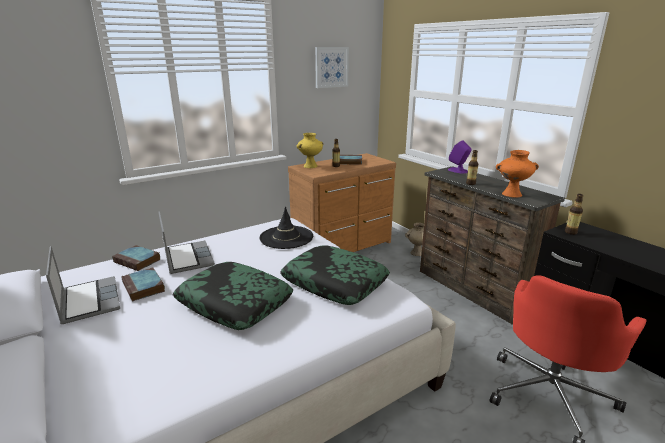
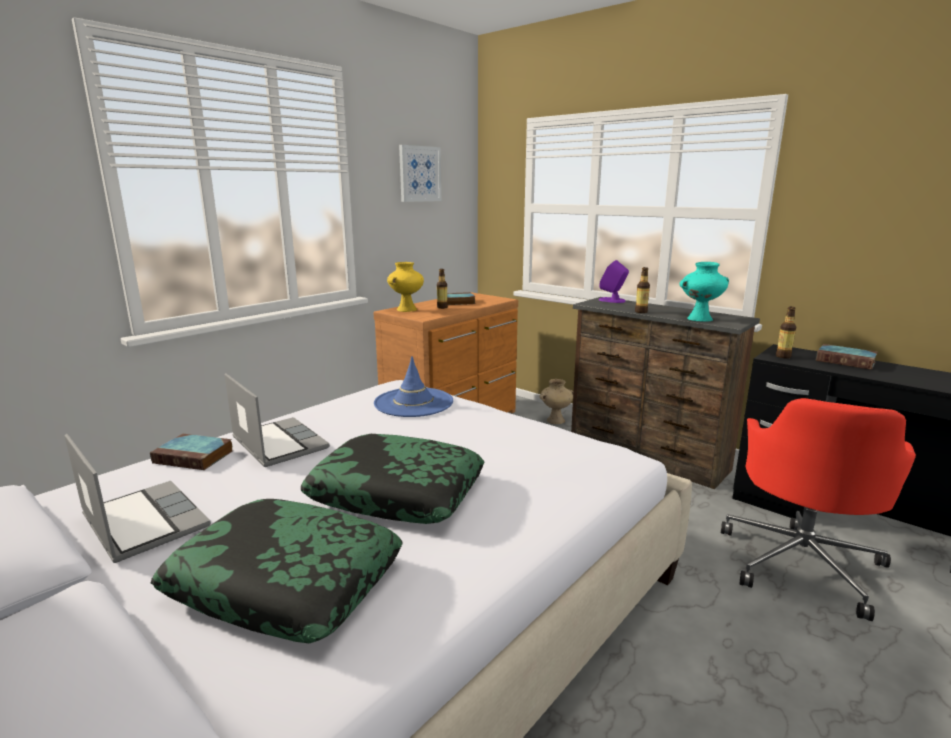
camera: 15 degrees left, 5 degrees down
book [121,267,165,301] -> book moved to [815,344,878,370]
black hat [260,206,313,249] -> blue hat [374,356,453,417]
pillow [280,245,390,305] -> pillow moved to [151,499,403,643]
orange vase [496,150,539,198] -> turquoise vase [680,262,729,322]

